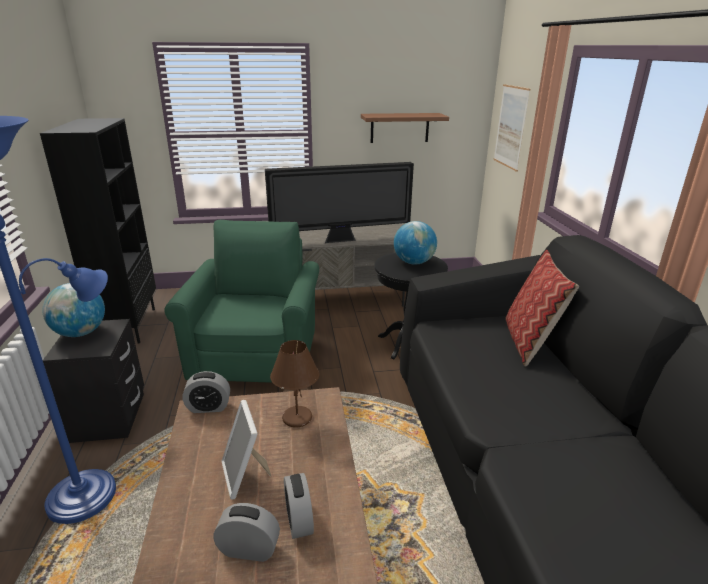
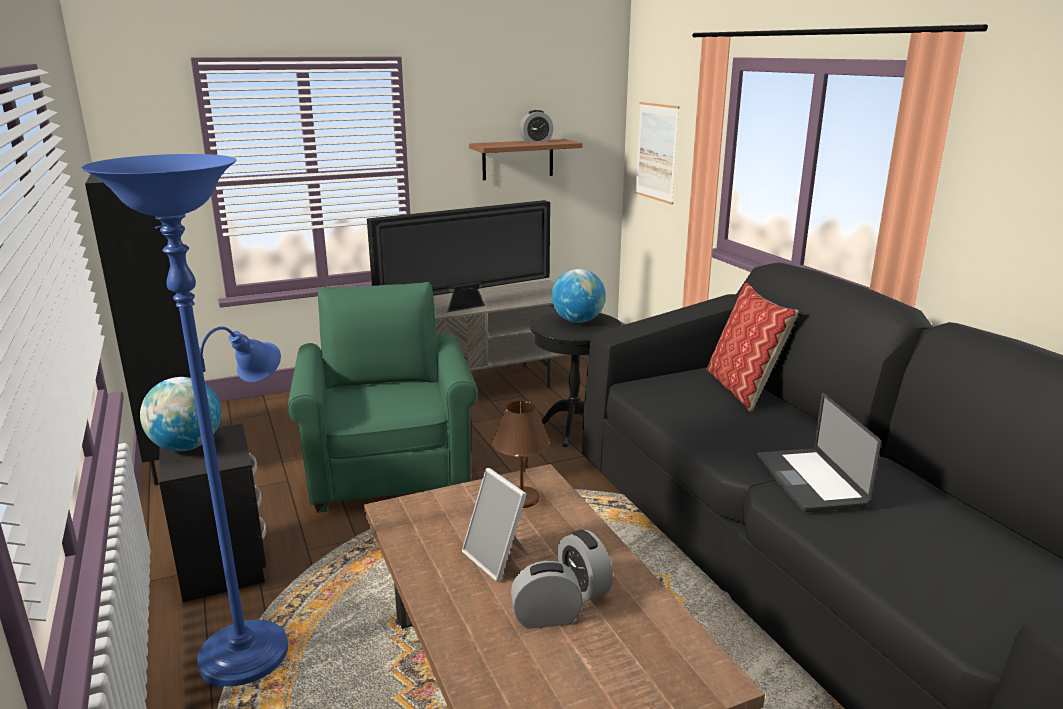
camera: 15 degrees left, 5 degrees down
alarm clock [182,371,230,413] -> alarm clock moved to [519,110,554,142]
none -> laptop [756,393,881,512]

